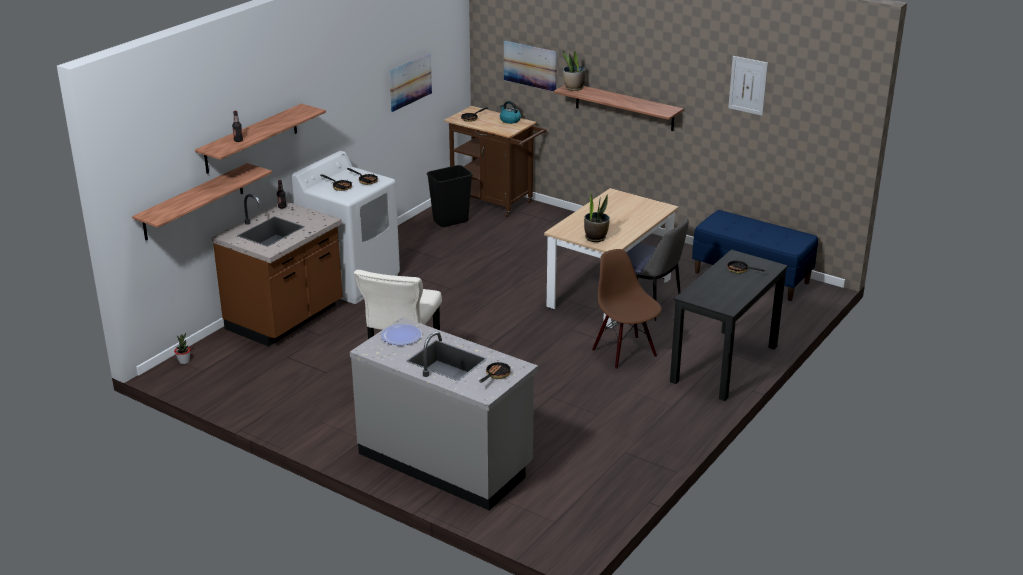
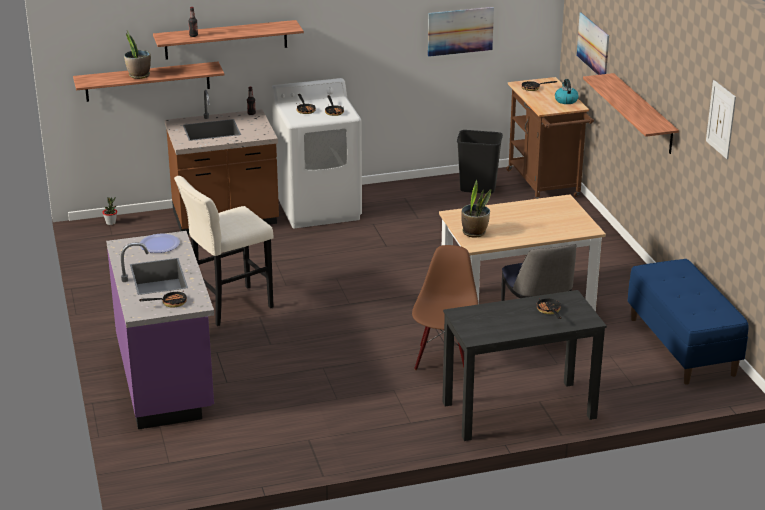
camera: 40 degrees right, 0 degrees up
grey counter [350,317,538,510] -> purple counter [106,231,214,429]
potted plant [563,50,586,91] -> potted plant moved to [124,31,151,79]

